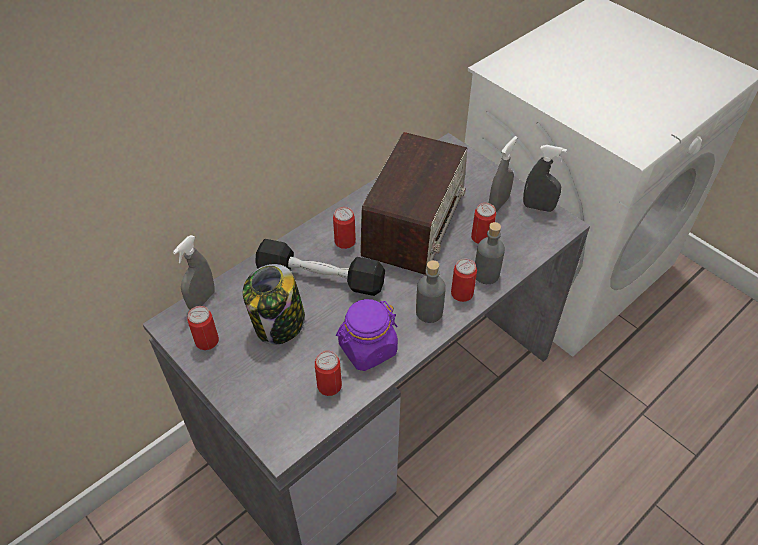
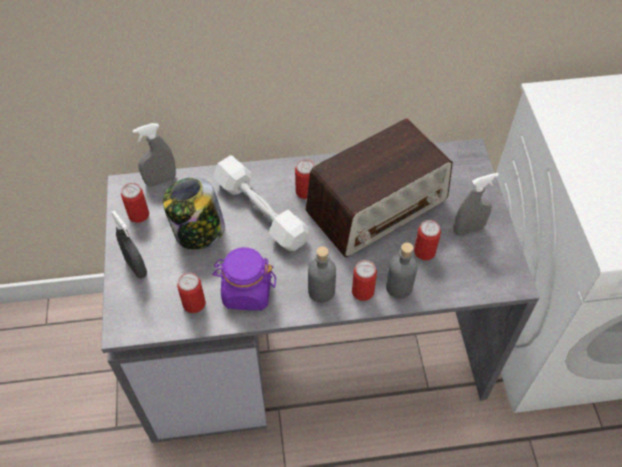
camera: 35 degrees right, 5 degrees up
black dumbbell [255,239,385,296] -> white dumbbell [213,155,309,251]
grey spray bottle [523,145,567,212] -> grey spray bottle moved to [111,210,147,279]

